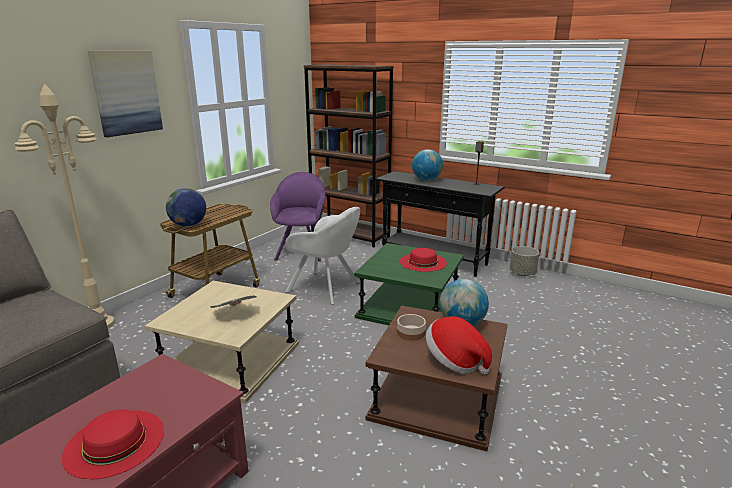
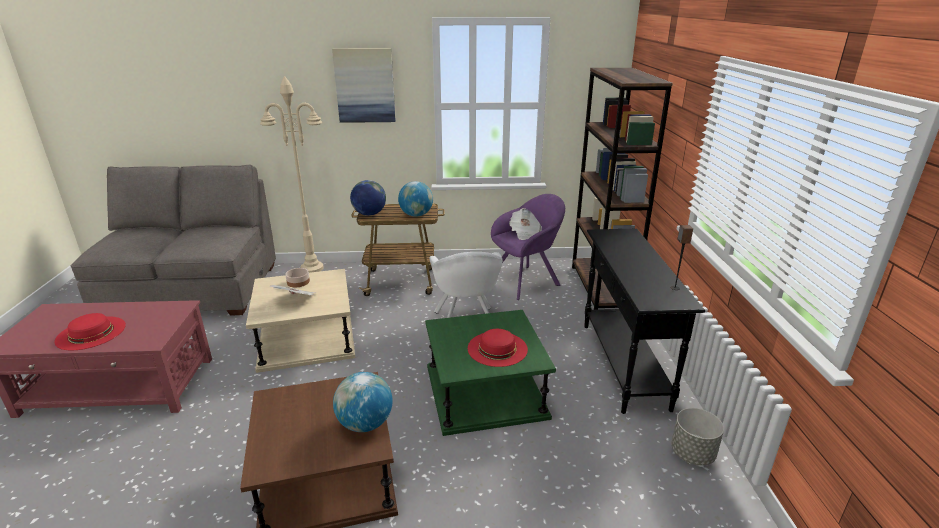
camera: 55 degrees right, 5 degrees up
bowl [397,314,426,340] -> bowl moved to [285,268,310,287]
globe [412,149,443,181] -> globe moved to [398,181,433,217]
hat [426,316,492,374] -> none
none -> newspaper [509,208,542,240]

